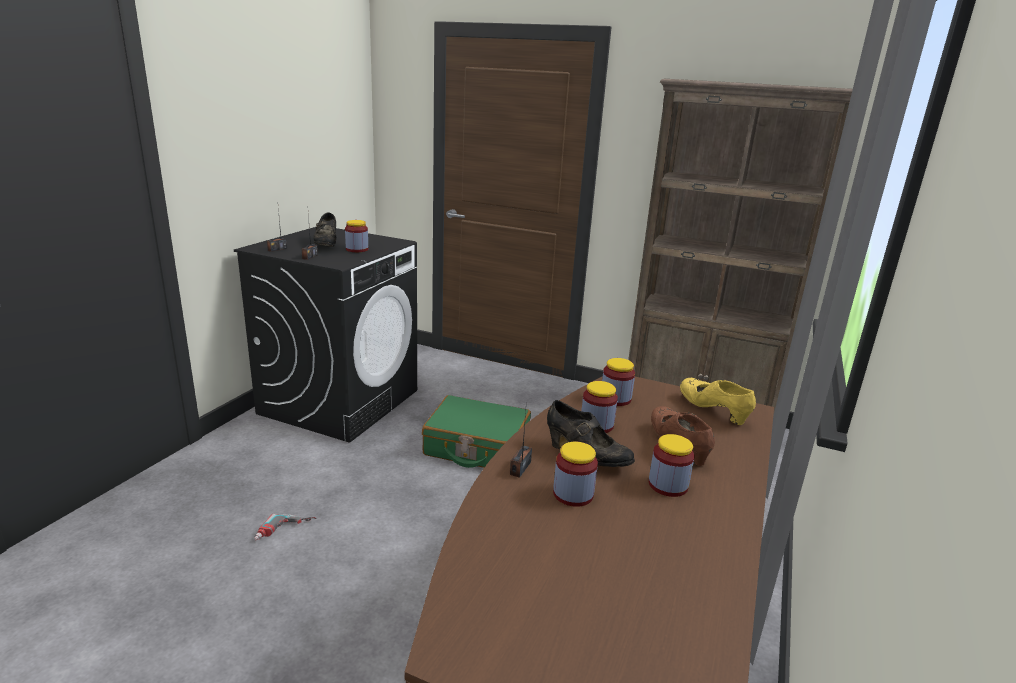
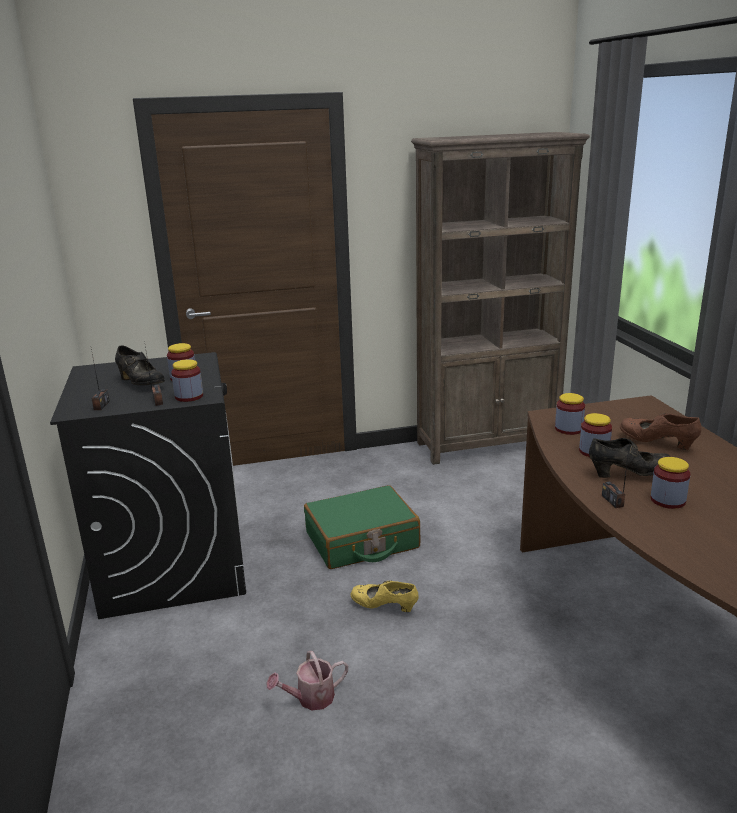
camera: 35 degrees left, 0 degrees up
power drill [254,513,316,540] -> watering can [267,651,348,710]
jar [649,434,695,497] -> jar moved to [171,359,203,402]
yellow shoe [680,378,756,425] -> yellow shoe moved to [350,581,419,612]

